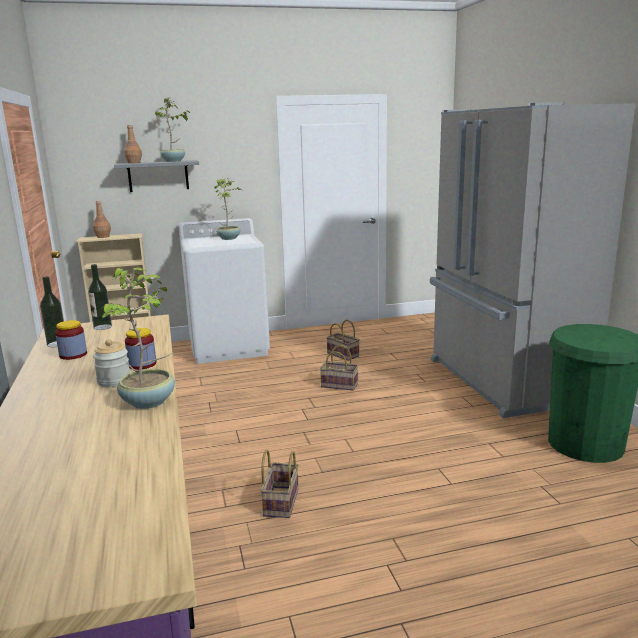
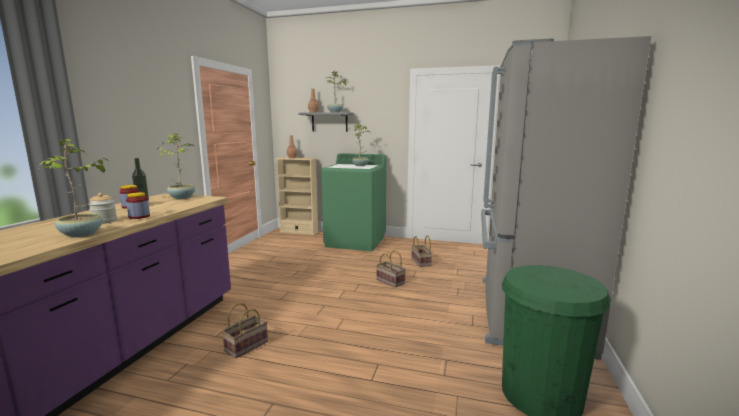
camera: 30 degrees right, 5 degrees down
bottle [88,264,112,330] -> potted plant [157,134,195,199]
white washing machine [179,218,270,364] -> green washing machine [321,153,386,251]

